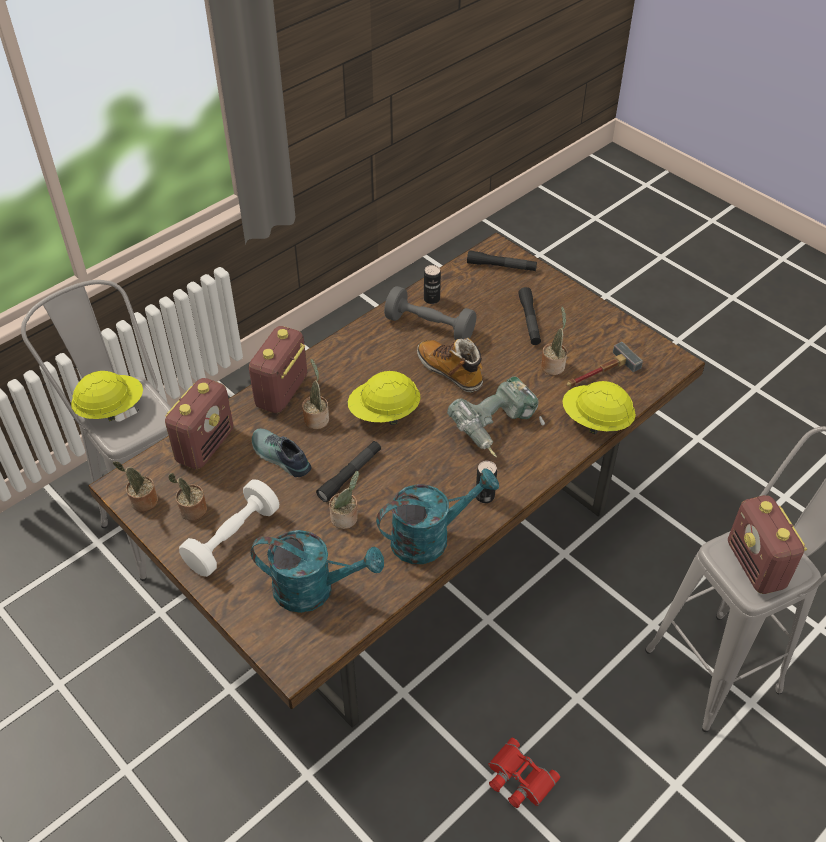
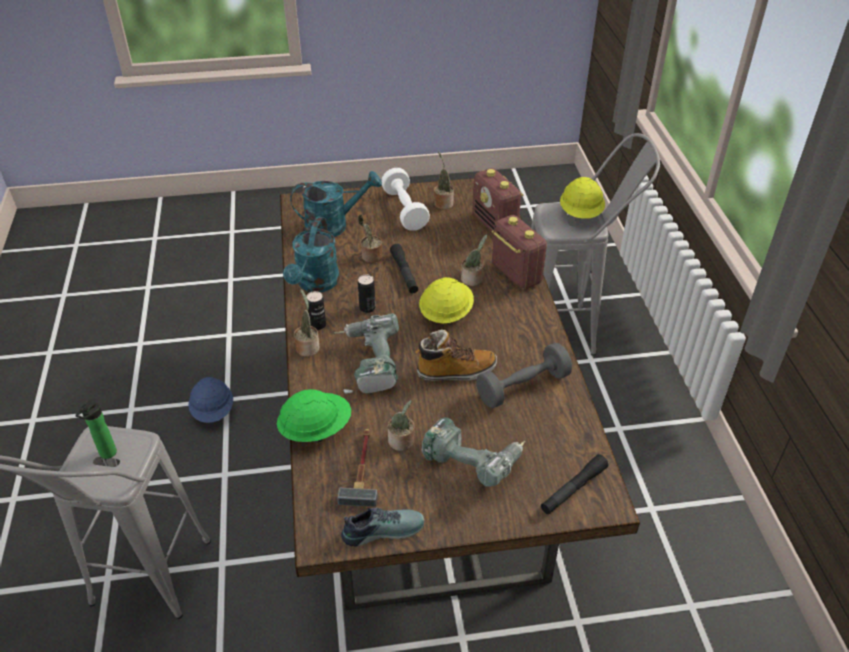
camera: 125 degrees right, 5 degrees down
potted plant [113,461,158,512] -> potted plant moved to [294,289,320,357]
turquoise watering can [251,530,384,613] -> turquoise watering can turned 150 degrees counterclockwise [290,171,382,237]
shoe [252,429,312,477] -> shoe moved to [341,508,424,547]
can [424,265,441,304] -> can moved to [358,274,376,313]
red binoculars [488,738,560,808] -> blue hard hat [188,377,233,423]
black flashlight [518,287,541,345] -> power drill [422,418,525,487]
yellow hard hat [562,381,636,434] -> green hard hat [277,389,351,443]
radio [728,495,807,594] -> bottle [75,398,117,459]

